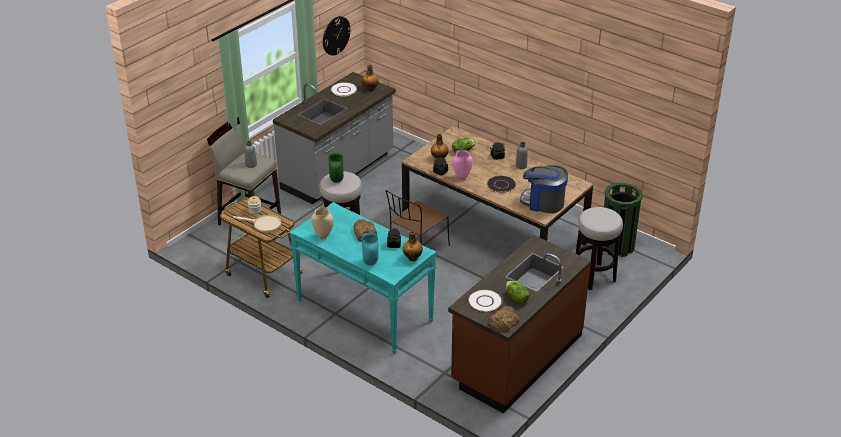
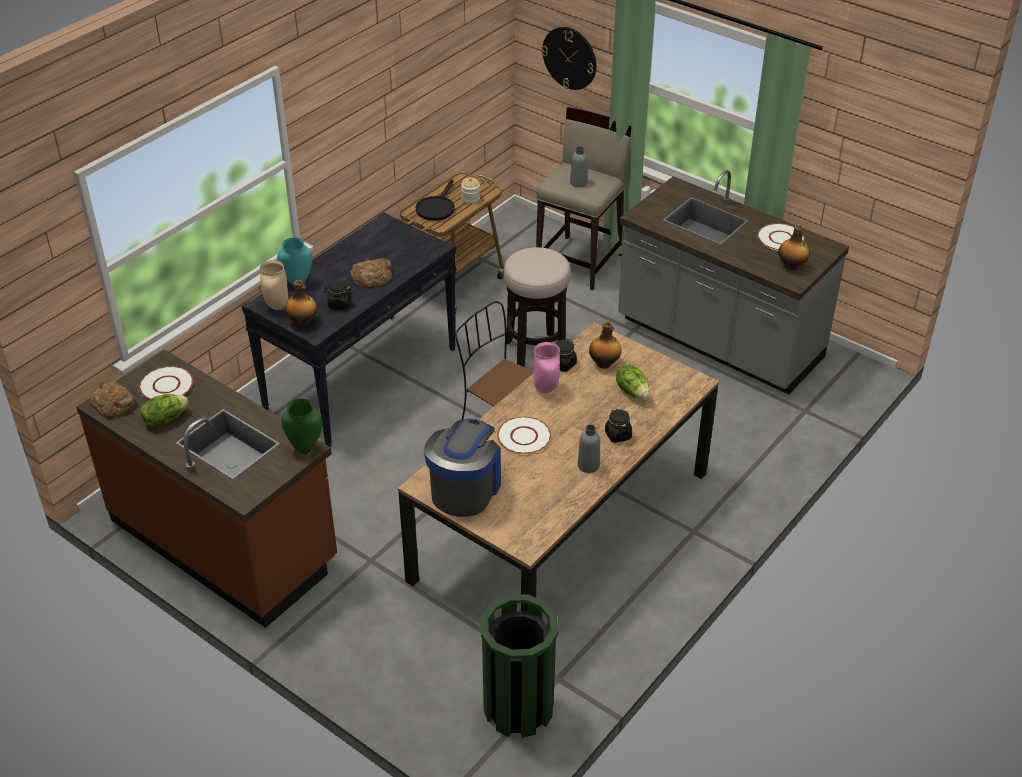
camera: 90 degrees right, 5 degrees up
beige frying pan [233,214,281,233] -> black frying pan [416,179,455,221]
turquoise console table [289,202,437,354] -> black console table [242,212,457,447]
beige vase [311,207,334,240] -> beige vase moved to [260,260,288,310]
wall clock [323,16,351,56] -> wall clock moved to [542,27,596,90]
green vase [329,153,344,183] -> green vase moved to [281,398,322,454]
black plate [487,176,516,193] -> white plate [497,416,551,454]
stool [576,207,623,290] -> none

